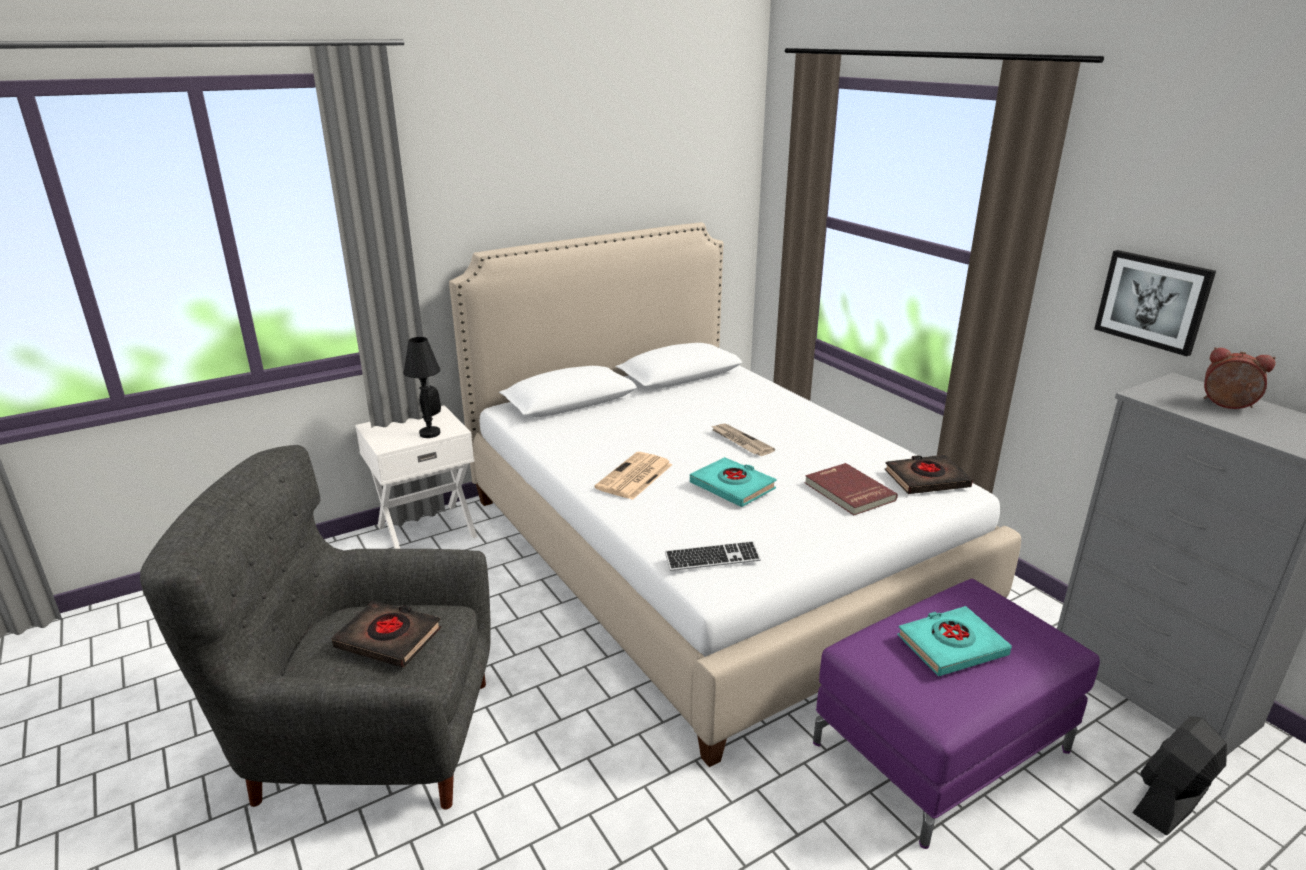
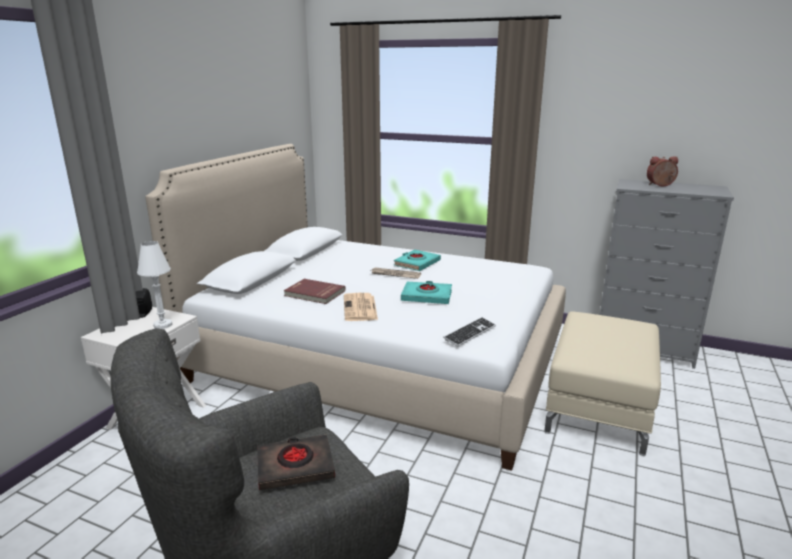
camera: 35 degrees left, 5 degrees down
black table lamp [404,337,441,438] -> white table lamp [137,241,172,329]
red book [805,463,898,515] -> red book moved to [284,279,346,304]
purple ottoman [813,579,1100,849] -> beige ottoman [544,311,661,456]
black book [884,455,973,494] -> none
turquoise book [897,606,1012,676] -> turquoise book moved to [394,250,441,271]
picture [1094,250,1216,356] -> none
black fan [1132,716,1227,835] -> none

